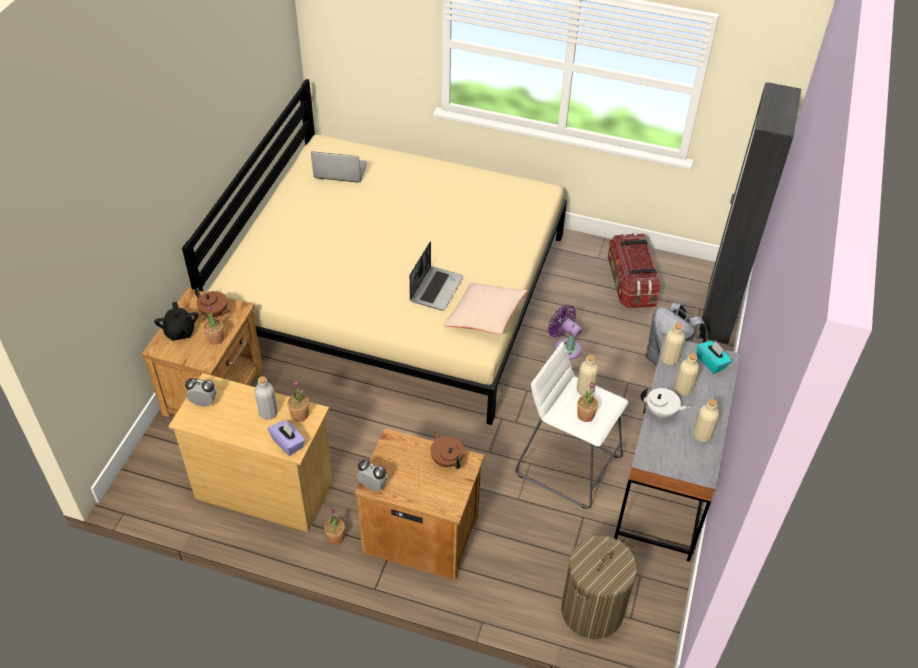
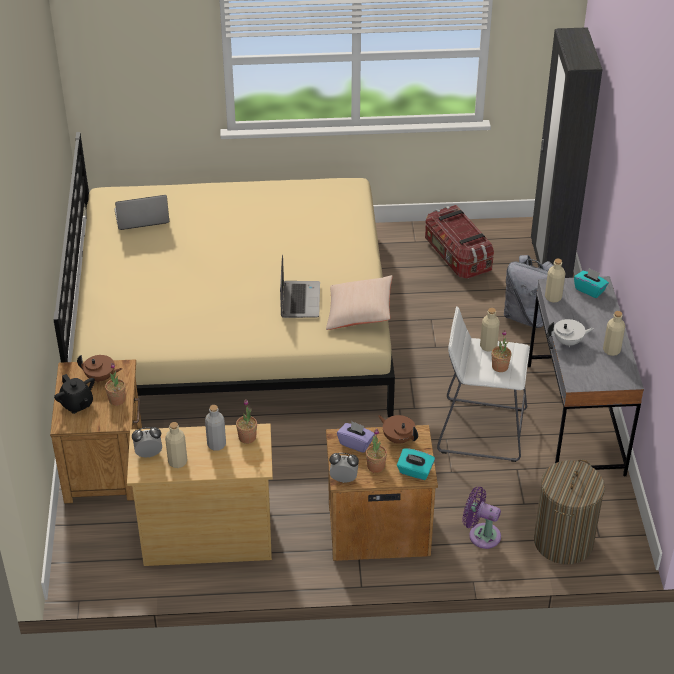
camera: 20 degrees left, 5 degrees down
purple tissue box [268,420,306,456] -> purple tissue box moved to [337,421,375,453]
potted plant [325,509,345,545] -> potted plant moved to [366,429,387,473]
purple fan [548,305,582,360] -> purple fan moved to [462,487,501,549]
beige bottle [674,353,699,396] -> beige bottle moved to [165,422,187,468]
none -> turquoise tissue box [397,448,435,480]

